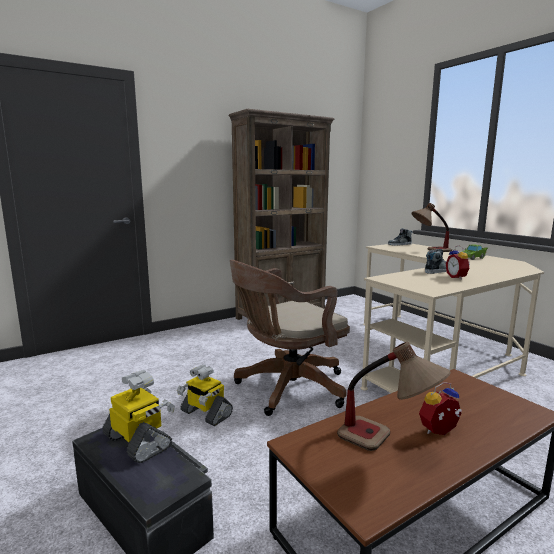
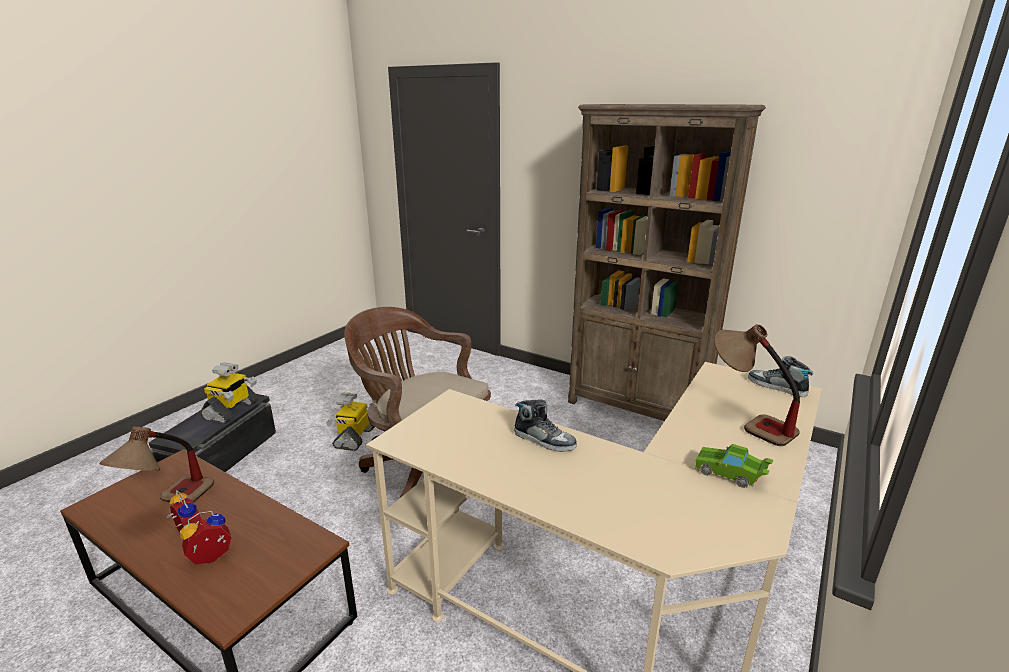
camera: 65 degrees right, 10 degrees up
alarm clock [446,245,470,280] -> alarm clock moved to [180,511,231,565]

